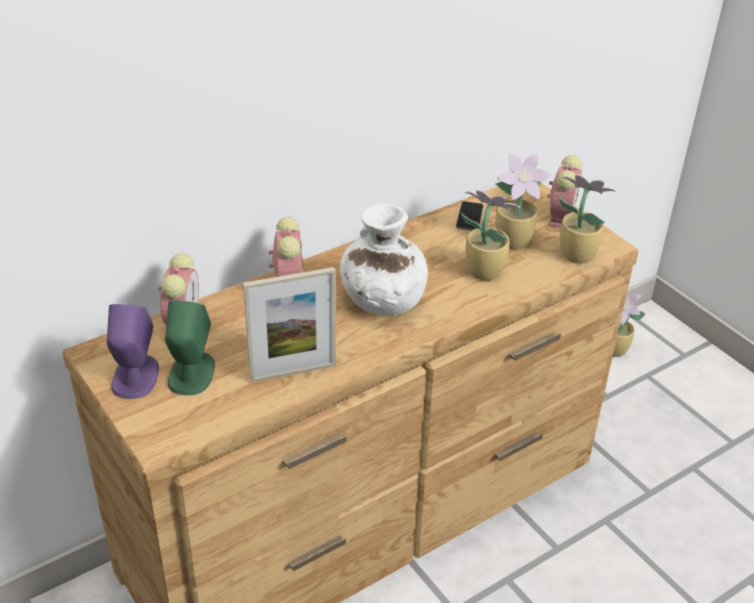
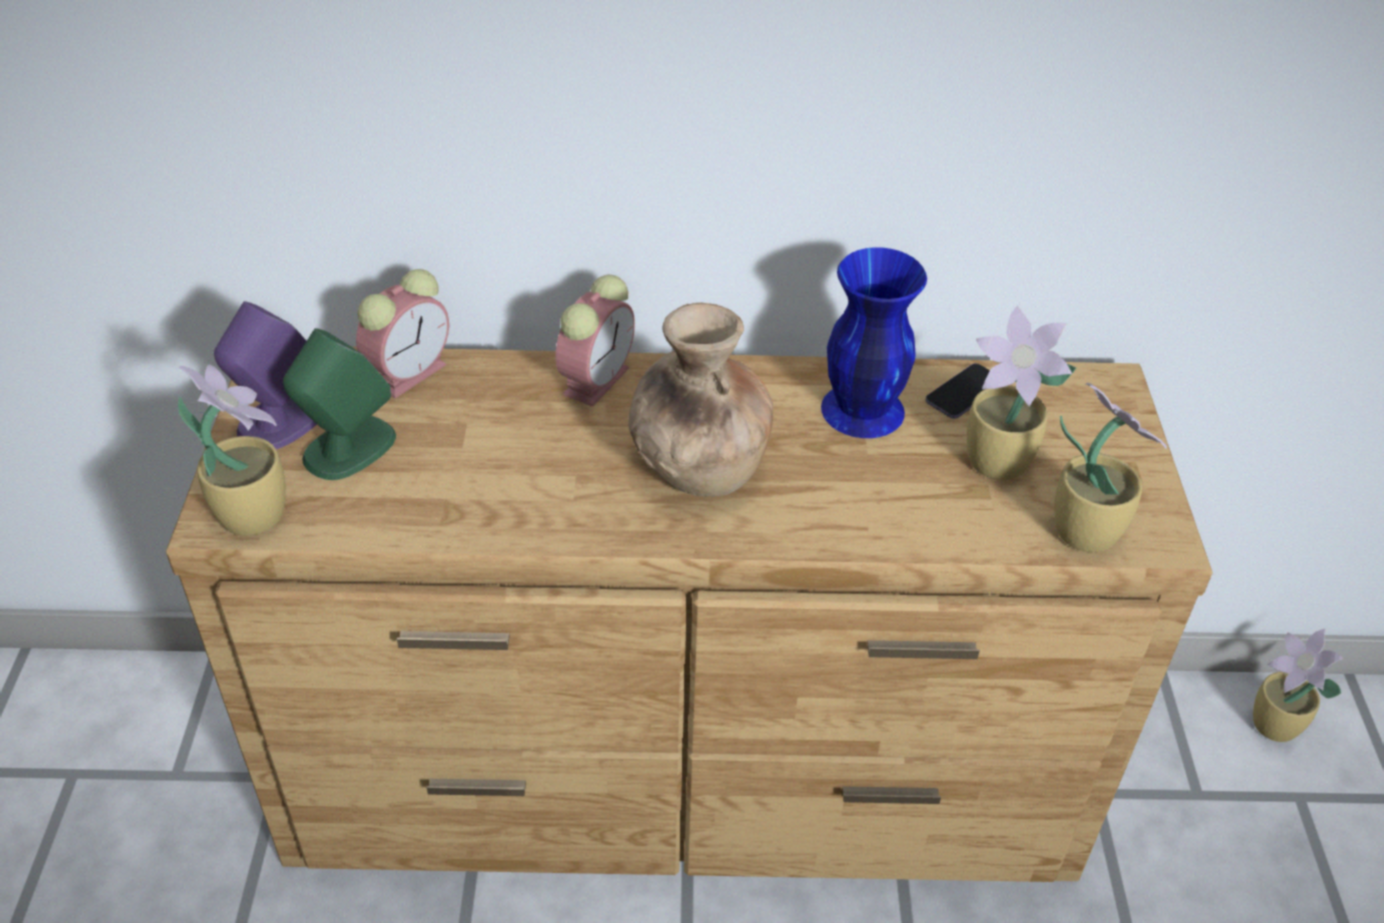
camera: 35 degrees right, 5 degrees up
picture frame [243,267,336,383] -> none
white vase [340,204,428,316] -> brown vase [628,303,773,497]
potted plant [461,190,520,281] -> potted plant moved to [178,364,286,536]
alarm clock [547,155,582,228] -> none
none -> blue vase [821,247,927,438]

